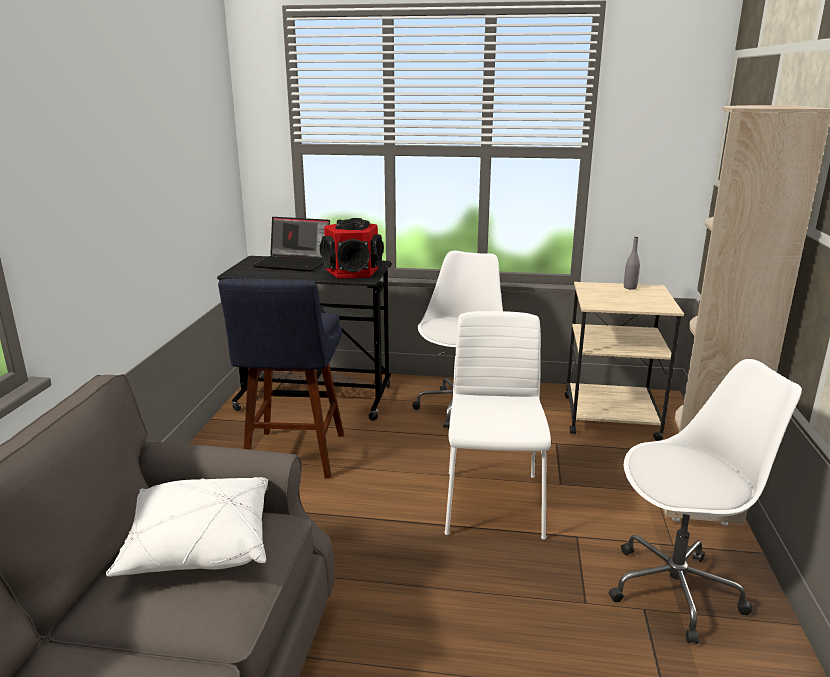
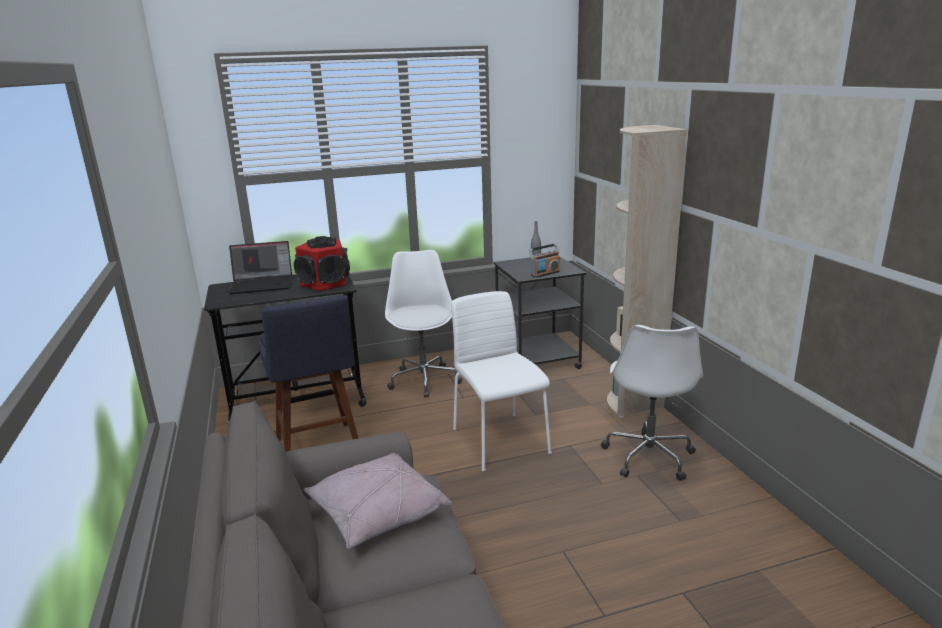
camera: 25 degrees left, 0 degrees up
white pillow [106,477,268,577] -> purple pillow [303,453,452,549]
beige cart [565,282,684,441] -> black cart [493,257,586,369]
white office chair [609,359,802,644] -> white office chair turned 135 degrees clockwise [601,325,703,481]
none -> radio [529,243,560,278]

